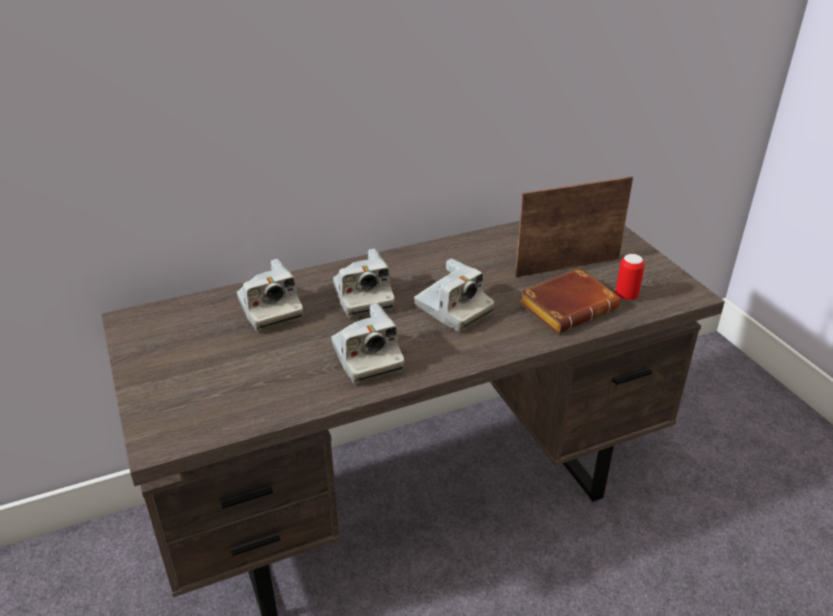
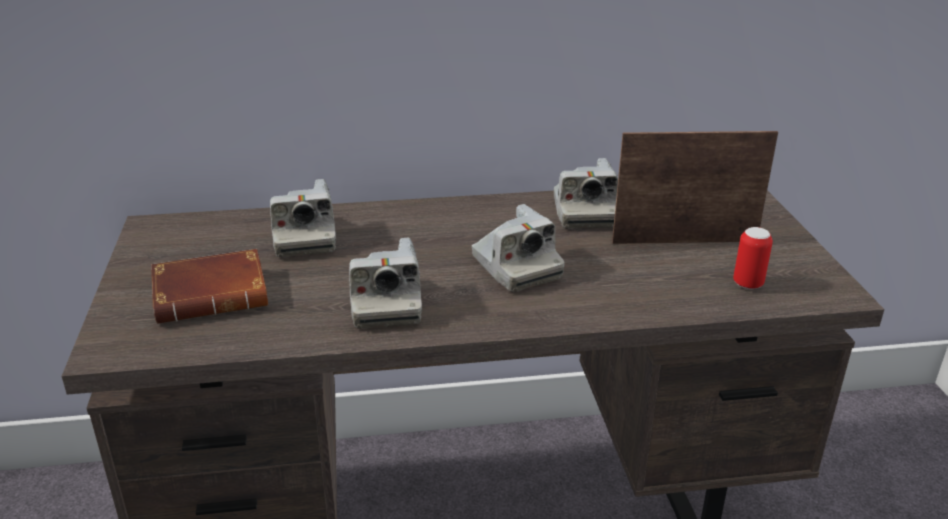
camera: 15 degrees right, 5 degrees down
camera [333,249,395,318] -> camera moved to [554,158,618,229]
brown book [519,268,620,334] -> brown book moved to [151,249,268,324]

